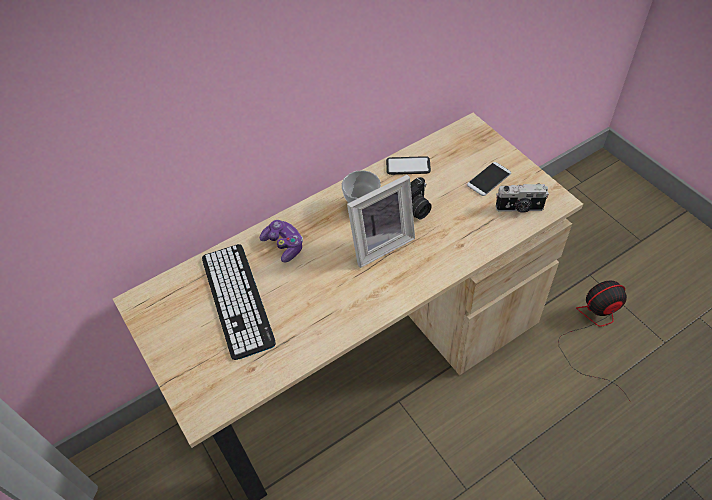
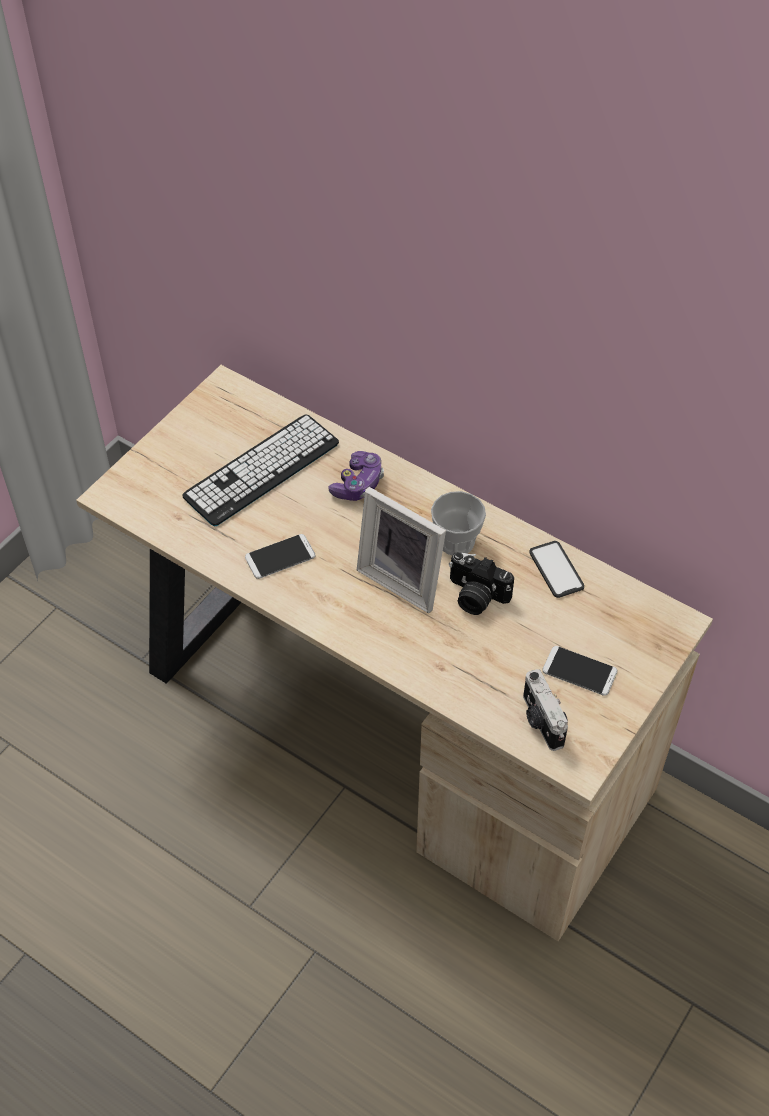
camera: 65 degrees right, 0 degrees up
fan [558,281,631,402] -> none
none -> phone [245,534,315,579]

